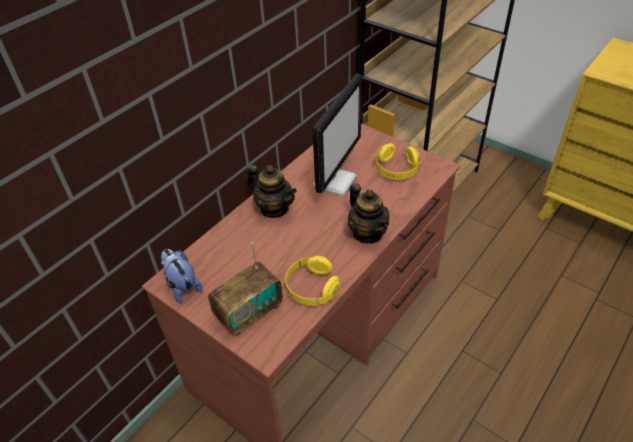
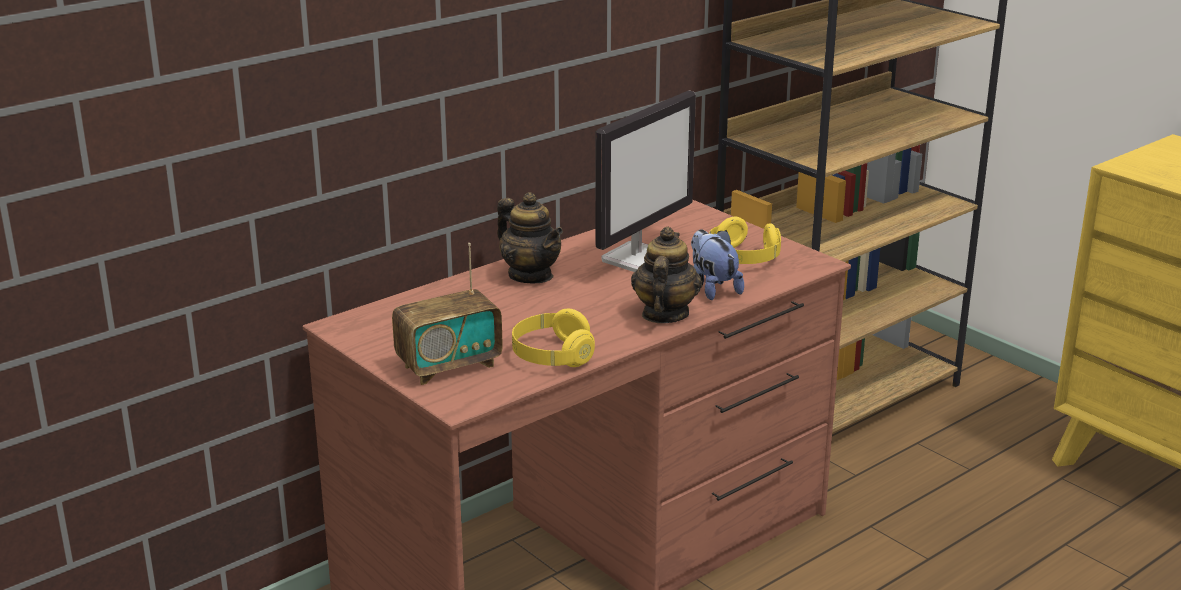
camera: 10 degrees right, 20 degrees down
plush toy [161,249,203,303] -> plush toy moved to [691,229,744,300]
teapot [348,183,390,244] -> teapot turned 150 degrees counterclockwise [631,227,702,323]

